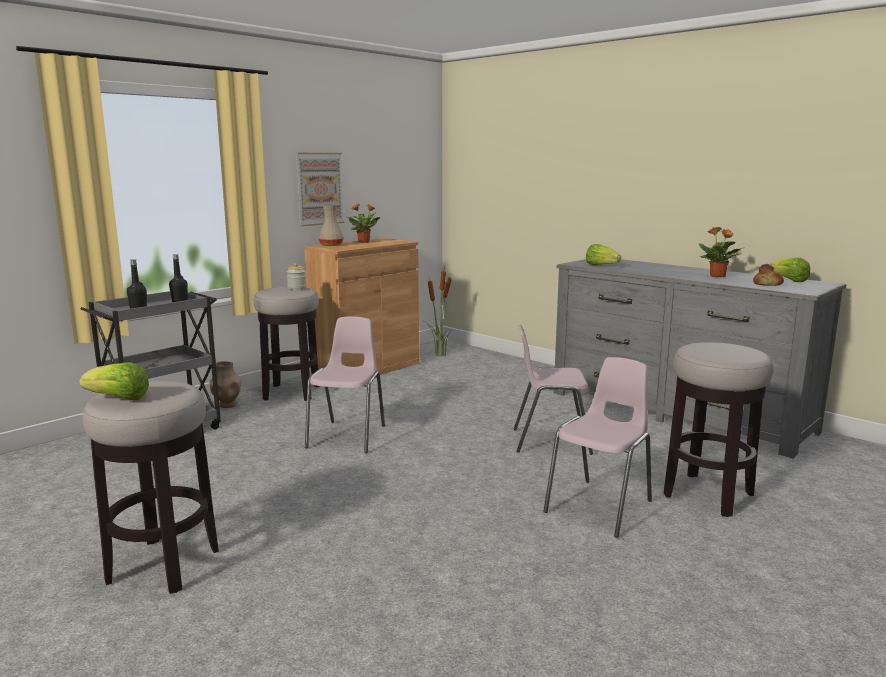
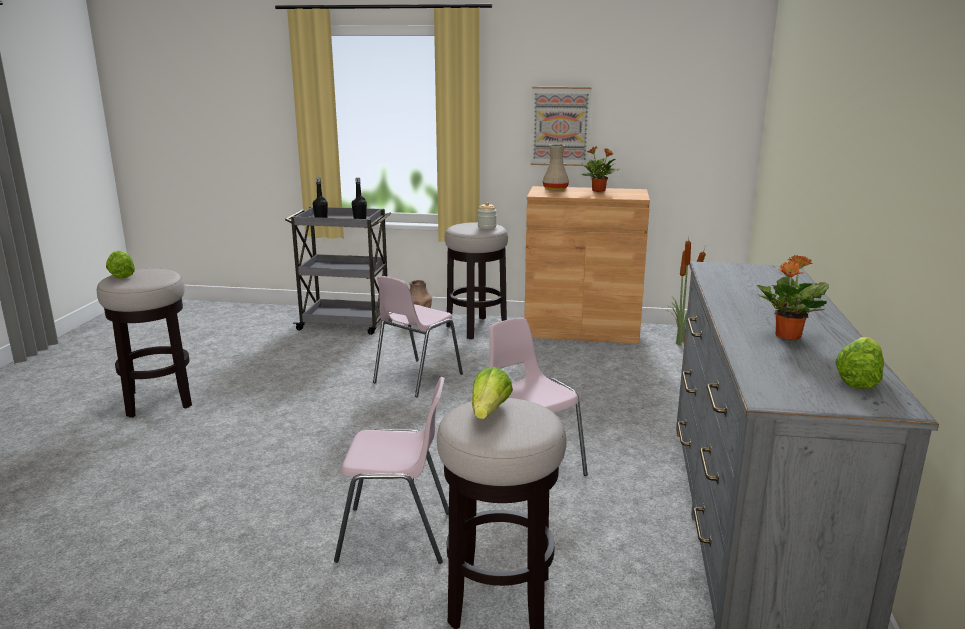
camera: 55 degrees right, 5 degrees up
pink chair [305,316,385,453] -> pink chair turned 150 degrees clockwise [373,276,463,397]
lettuce [586,244,621,265] -> lettuce moved to [472,366,513,419]
bread [753,264,784,286] -> none

